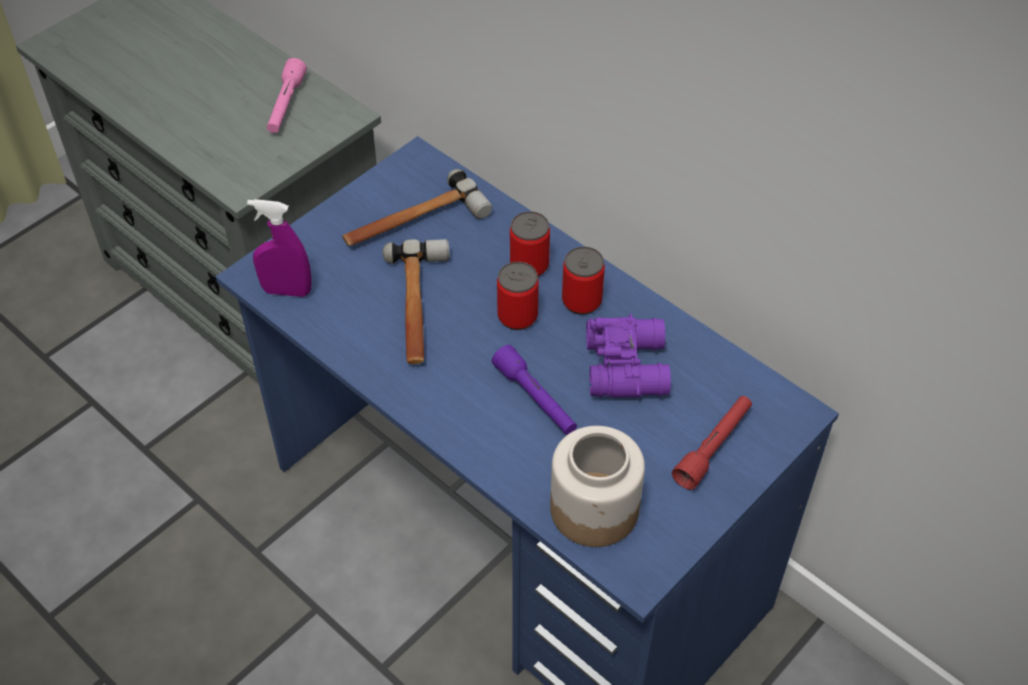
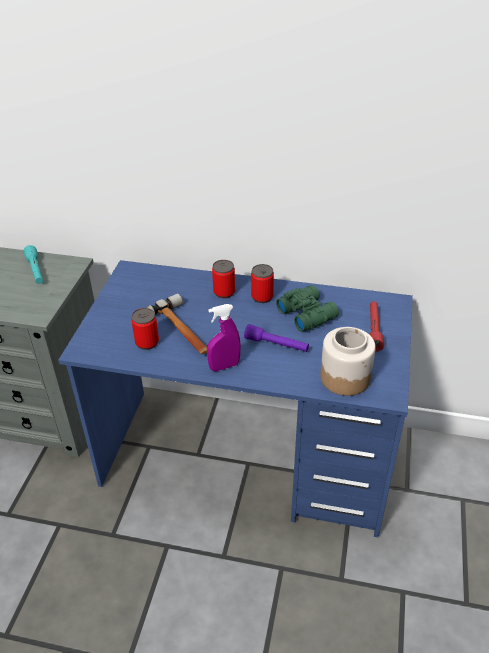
camera: 30 degrees left, 10 degrees down
purple spray bottle [247,199,312,297] -> purple spray bottle moved to [207,304,241,371]
pink flashlight [267,58,307,133] -> turquoise flashlight [23,245,43,284]
hammer [342,169,492,246] -> none
can [497,262,539,330] -> can moved to [131,308,159,350]
purple binoculars [586,314,671,398] -> green binoculars [276,285,339,332]

